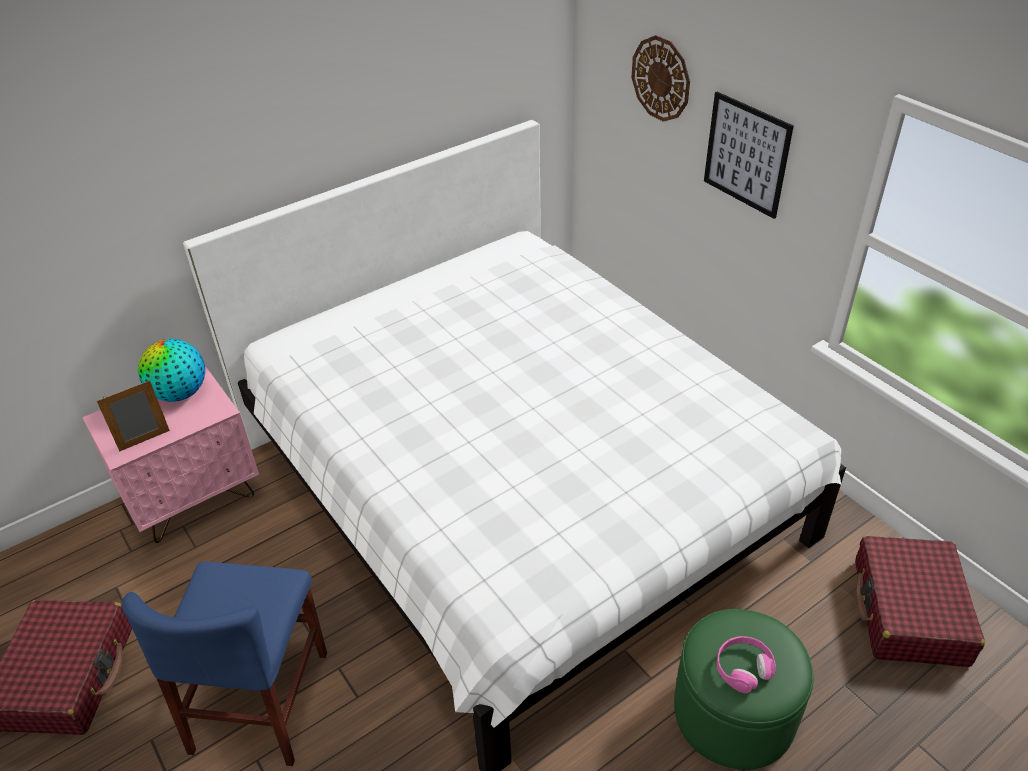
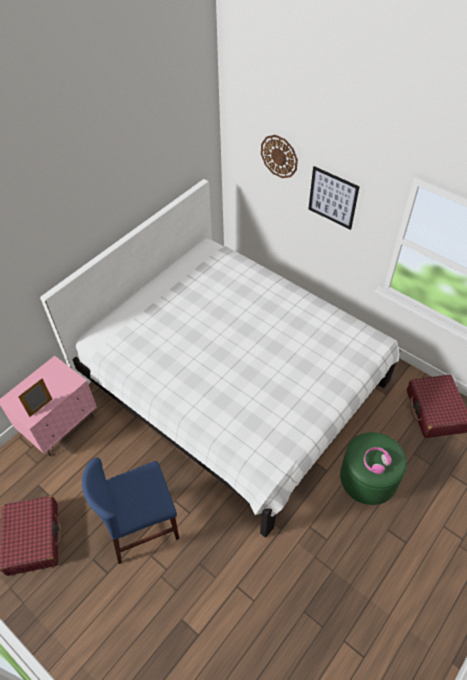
camera: 15 degrees left, 10 degrees up
blue chair [122,562,327,766] -> blue chair turned 75 degrees clockwise [82,458,179,564]
globe [138,339,205,402] -> none

